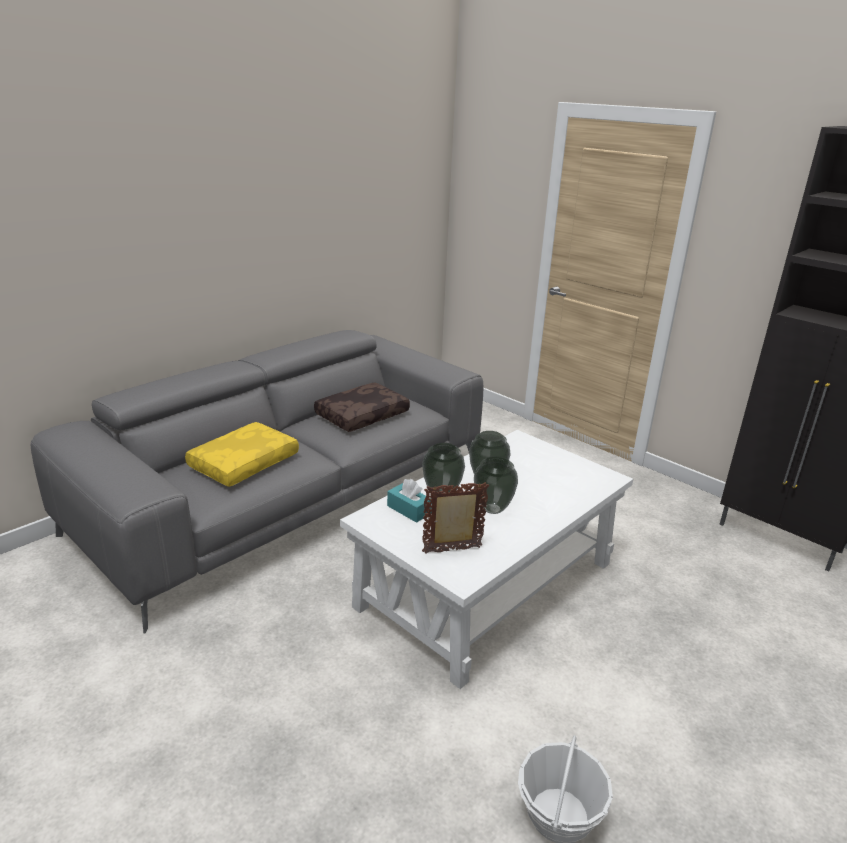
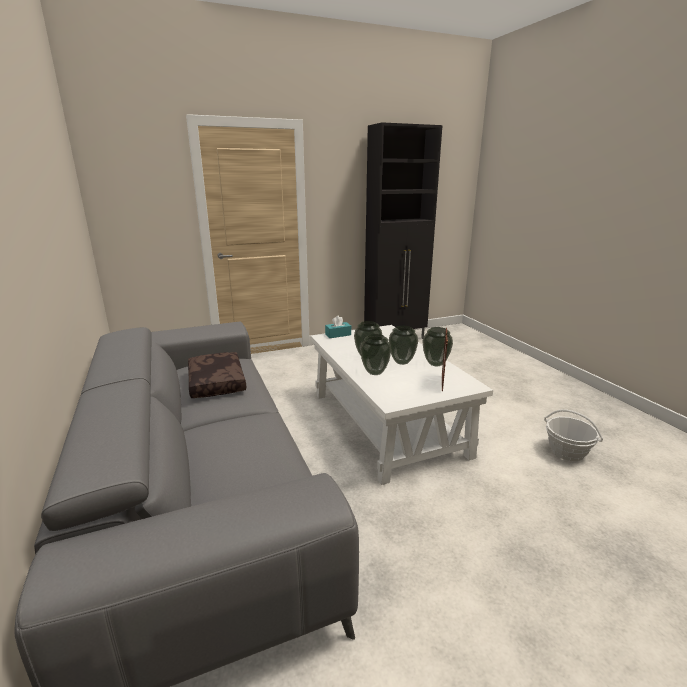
camera: 65 degrees left, 5 degrees down
yellow pillow [185,422,299,487] -> none
turquoise tissue box [387,479,432,523] -> turquoise tissue box moved to [325,315,351,338]
none -> vase [423,327,453,366]

